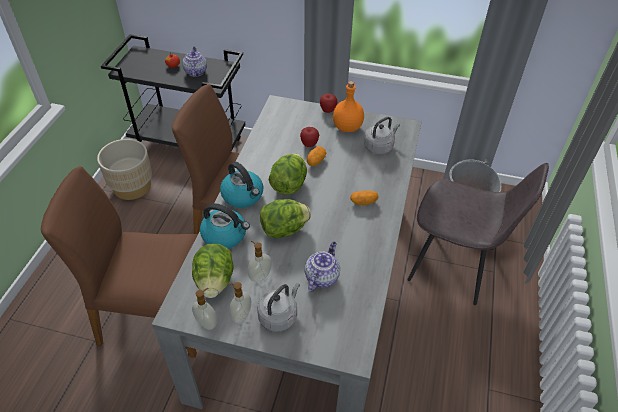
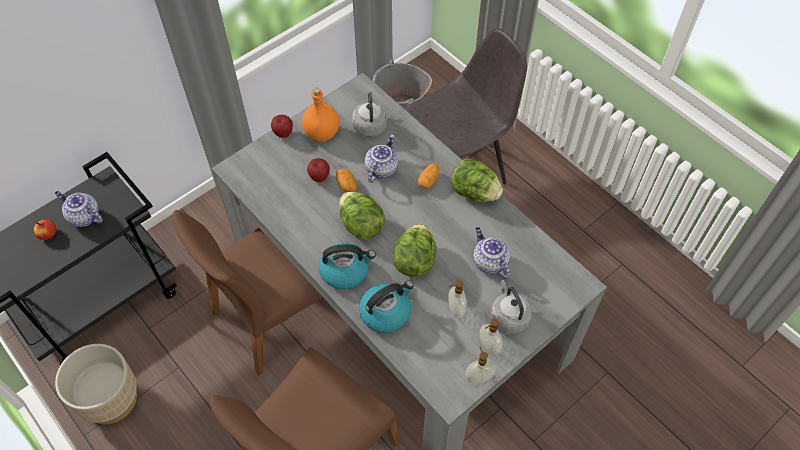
camera: 55 degrees left, 10 degrees up
lettuce [192,243,234,298] -> lettuce moved to [451,158,503,202]
none -> teapot [365,135,398,183]

